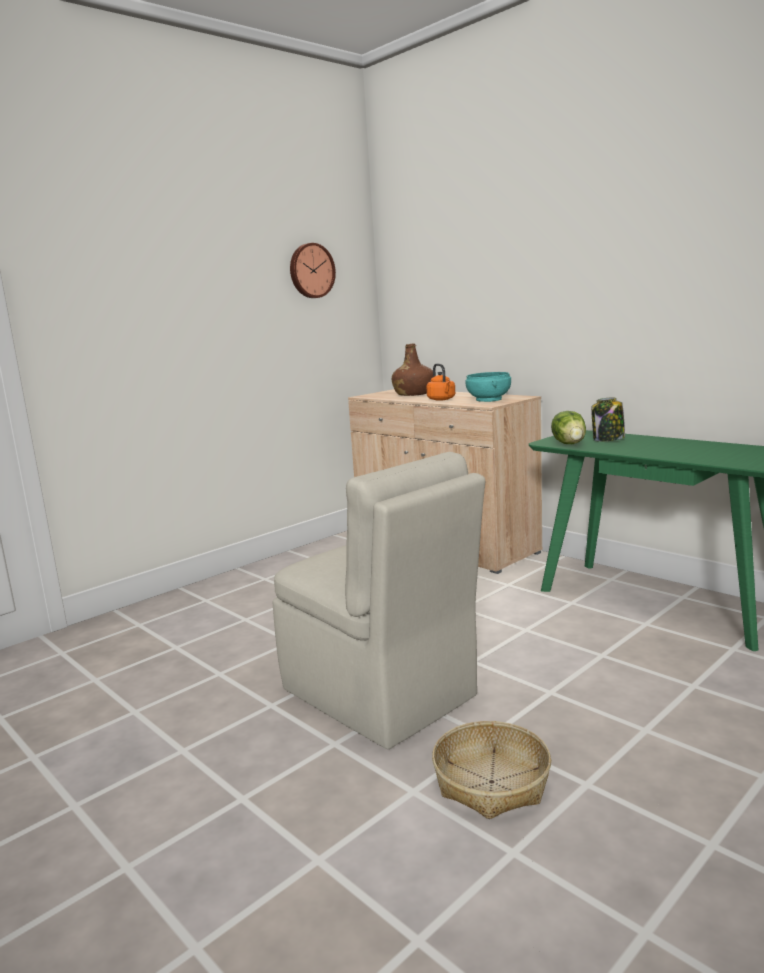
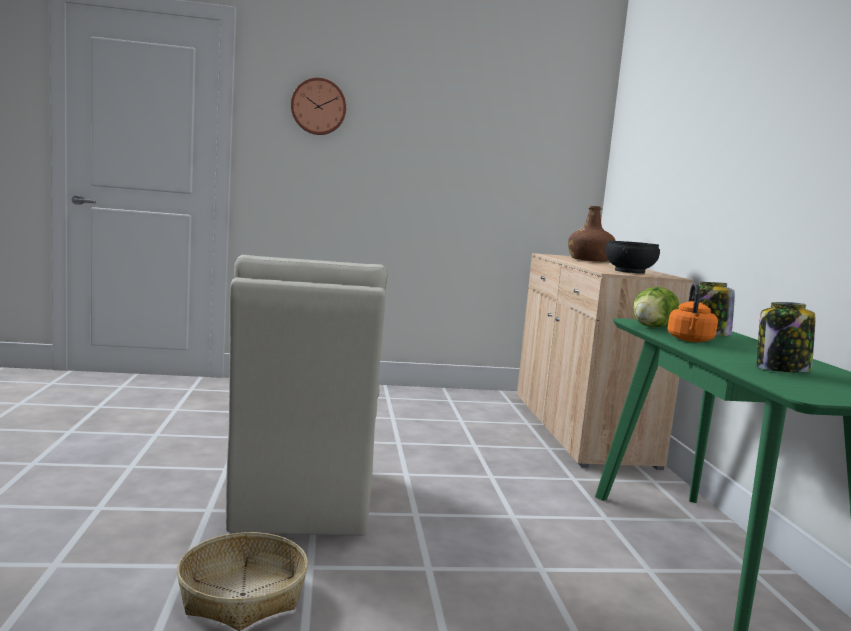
camera: 35 degrees right, 5 degrees down
wall clock [290,243,336,298] -> wall clock moved to [291,78,346,135]
orange kettle [426,363,455,401] -> orange kettle moved to [668,283,718,342]
turquoise bowl [465,372,511,402] -> black bowl [606,241,660,274]
none -> jar [757,302,815,372]

